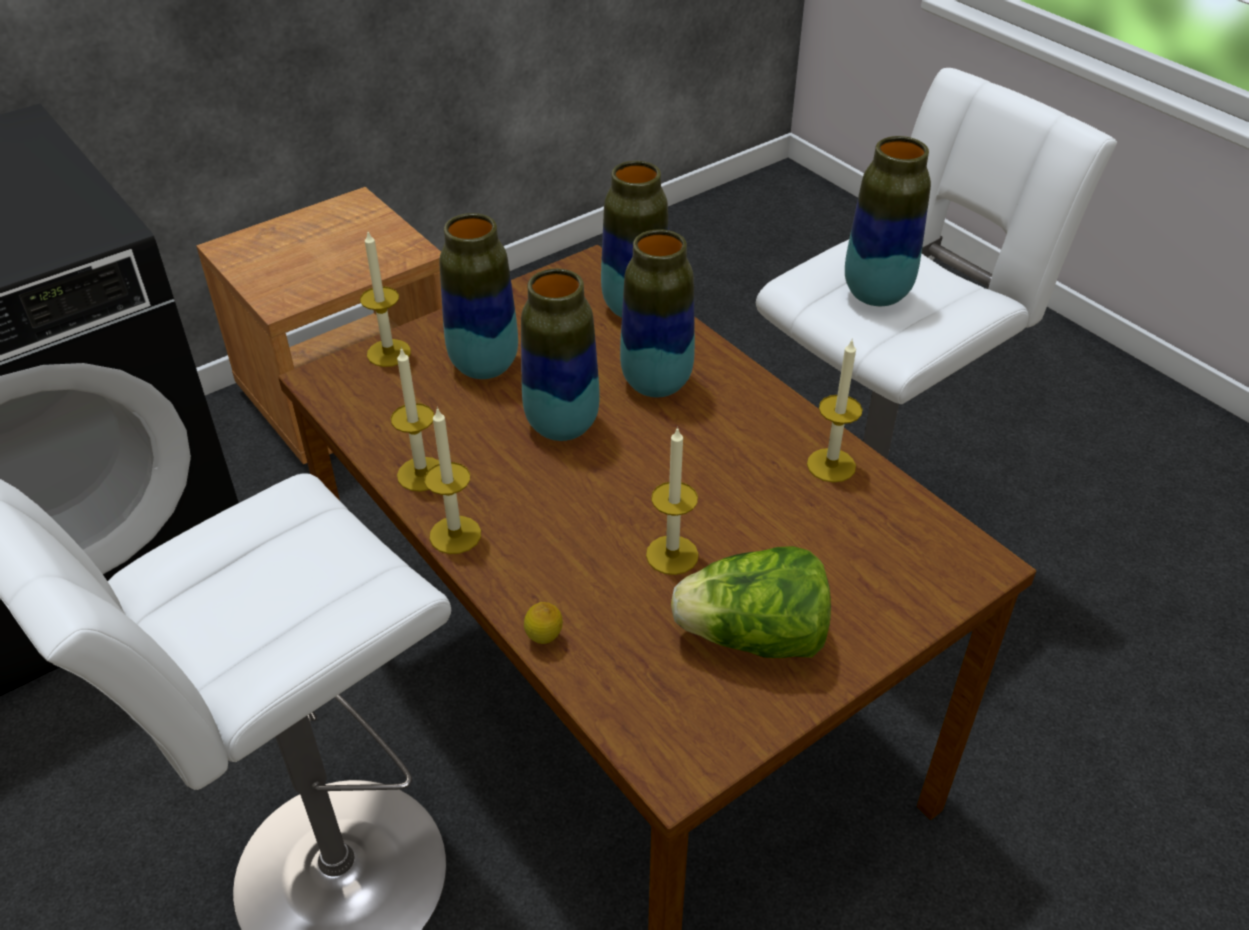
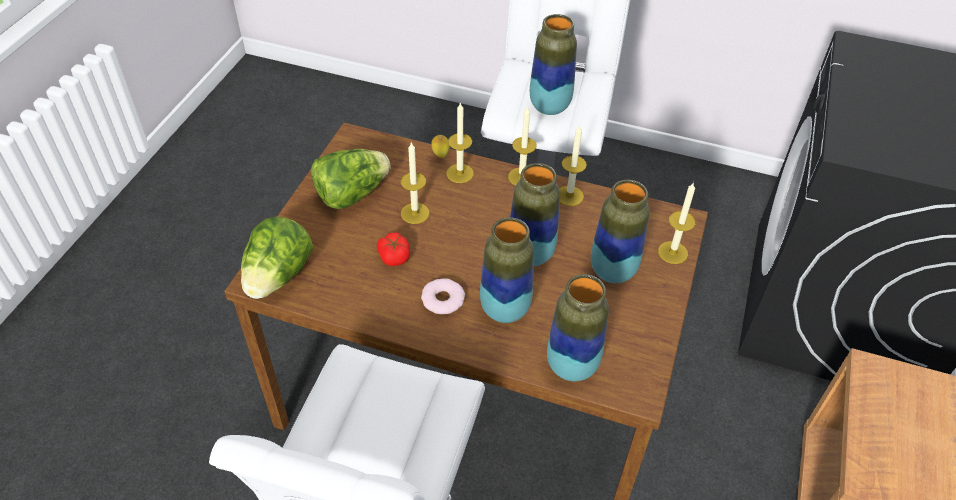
camera: 145 degrees right, 5 degrees up
candle [807,340,863,483] -> candle moved to [446,102,474,183]
vase [845,136,931,306] -> vase moved to [530,14,577,115]
none -> lettuce [241,217,313,299]
none -> tomato [377,232,410,266]
none -> donut [421,278,465,314]

